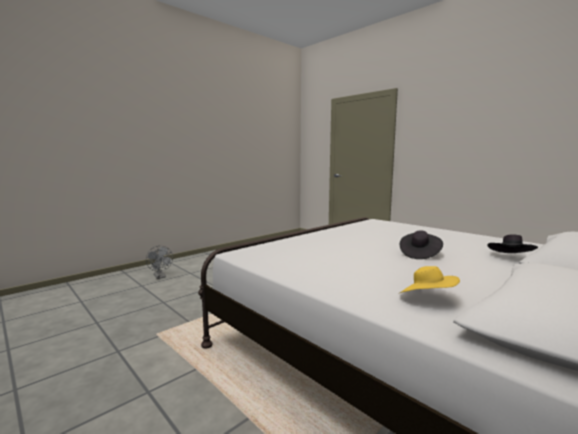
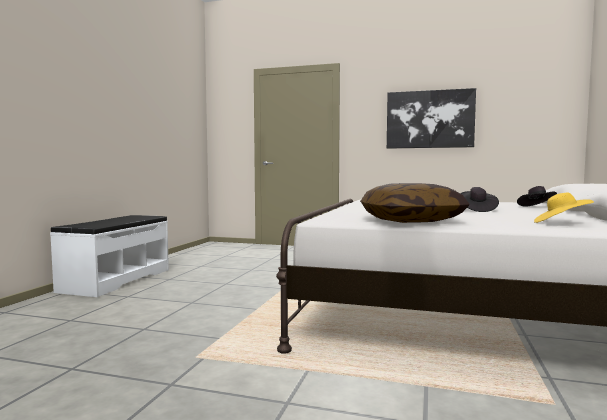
camera: 30 degrees left, 5 degrees down
grey fan [146,246,173,279] -> none
none -> white bench [50,215,169,297]
none -> pillow [360,183,470,223]
none -> picture [387,88,476,149]

